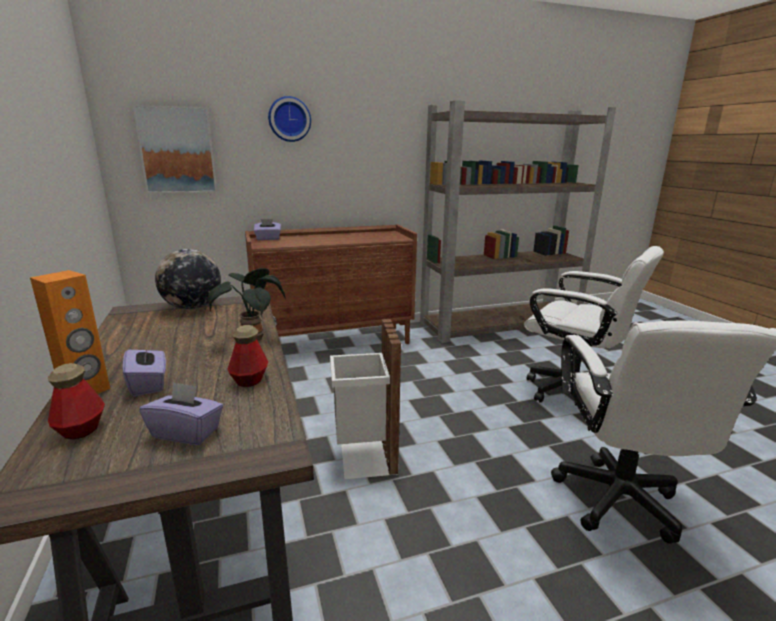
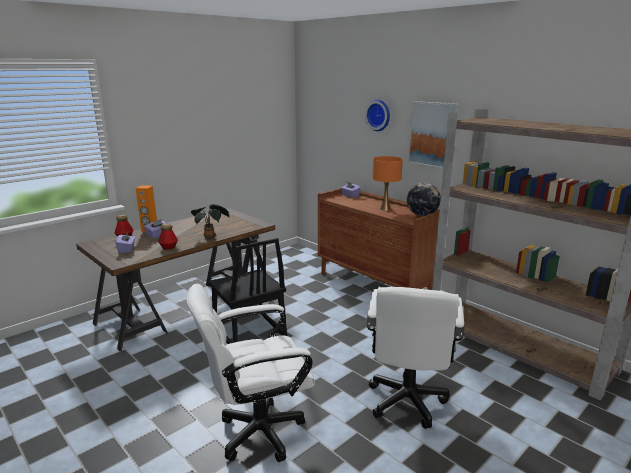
camera: 65 degrees right, 0 degrees up
picture [133,105,217,194] -> picture moved to [408,101,459,169]
globe [155,249,221,310] -> globe moved to [407,183,441,216]
white trash can [330,319,401,479] -> black chair [208,238,287,344]
none -> orange table lamp [372,156,403,211]

